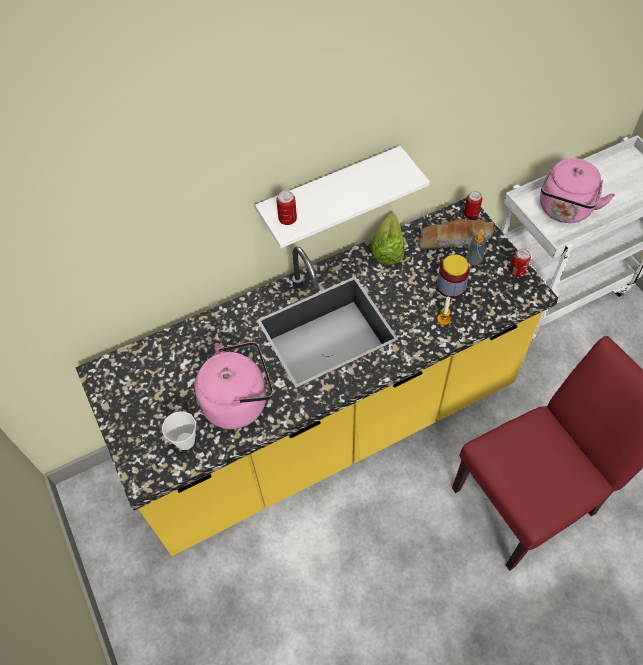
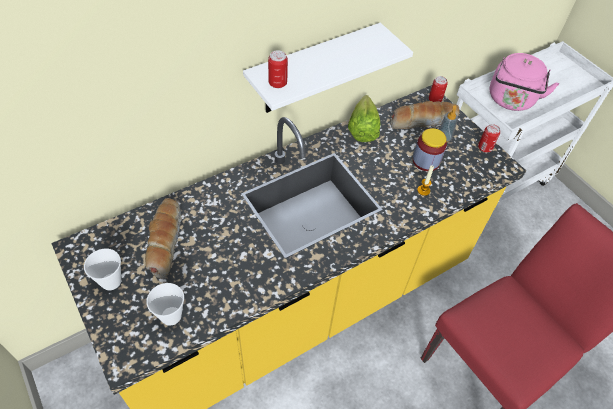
camera: 10 degrees left, 5 degrees down
pink kettle [195,341,273,429] -> none
none -> cup [84,249,121,290]
none -> bread [145,198,182,279]

